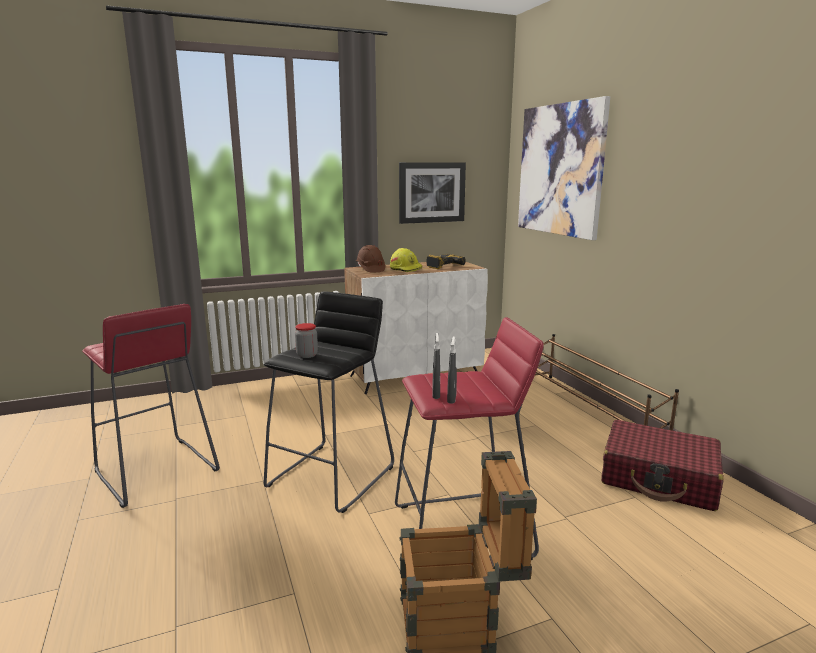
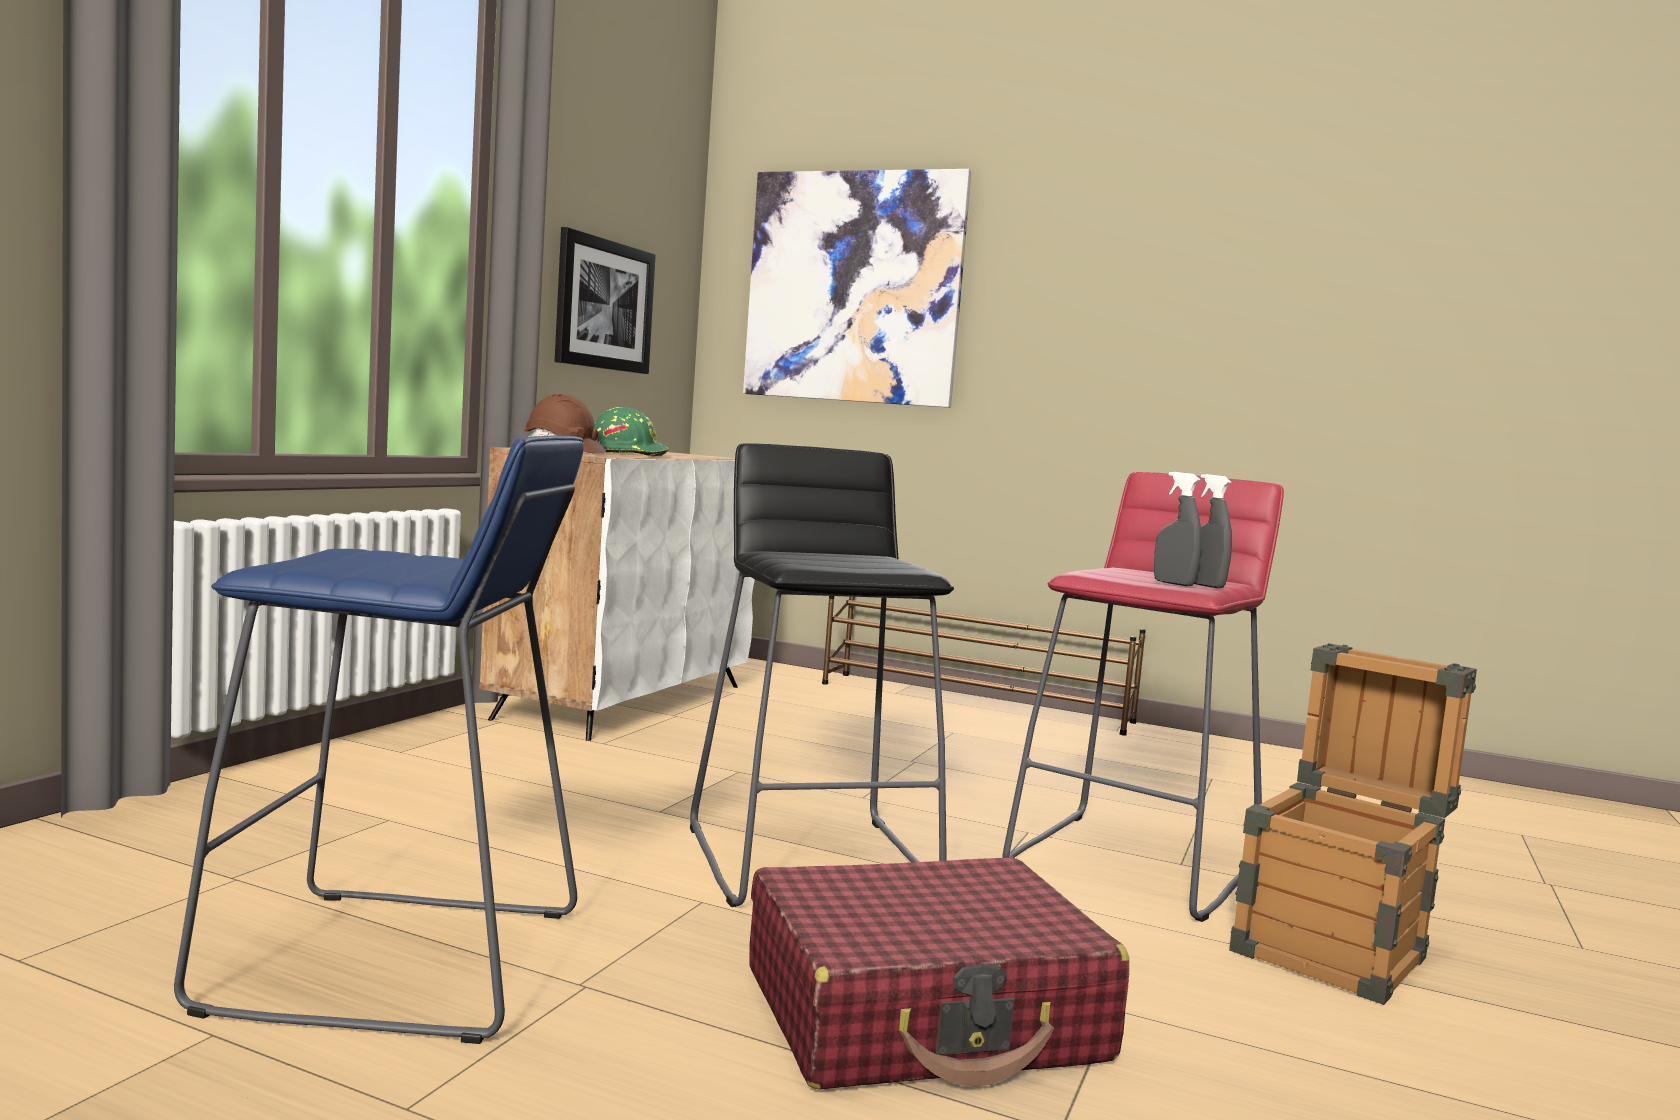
camera: 45 degrees left, 10 degrees down
red stool [82,304,220,508] -> blue stool [174,435,584,1044]
jar [295,323,318,358] -> none
yellow hard hat [390,248,423,272] -> green hard hat [595,407,669,457]
power drill [426,254,466,269] -> none
red suitcase [601,420,724,511] -> red suitcase moved to [749,858,1129,1089]

